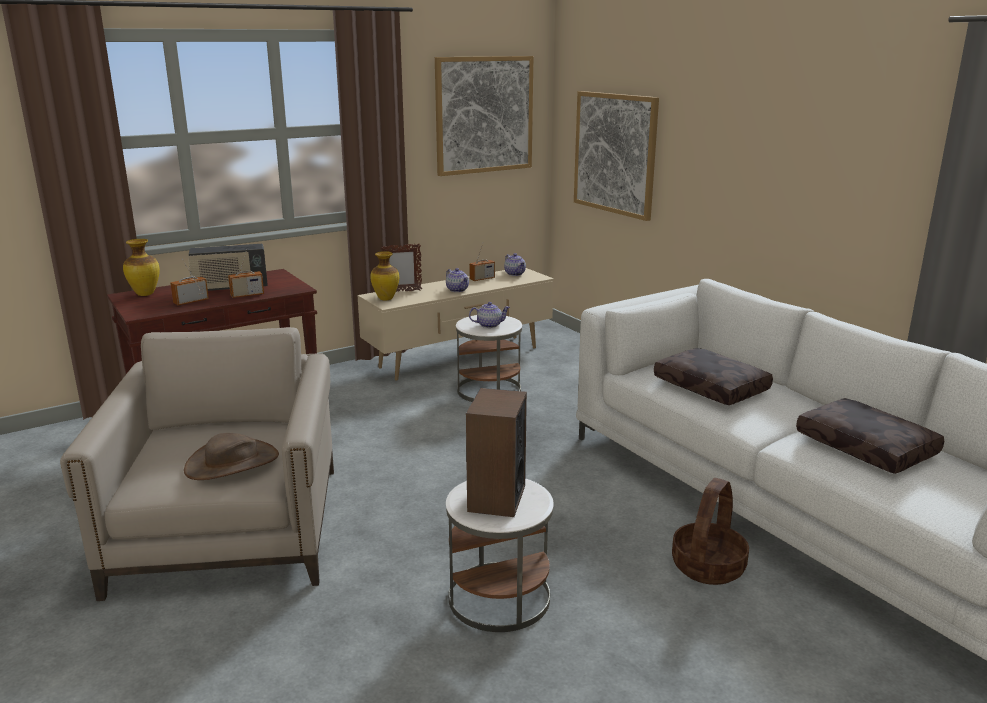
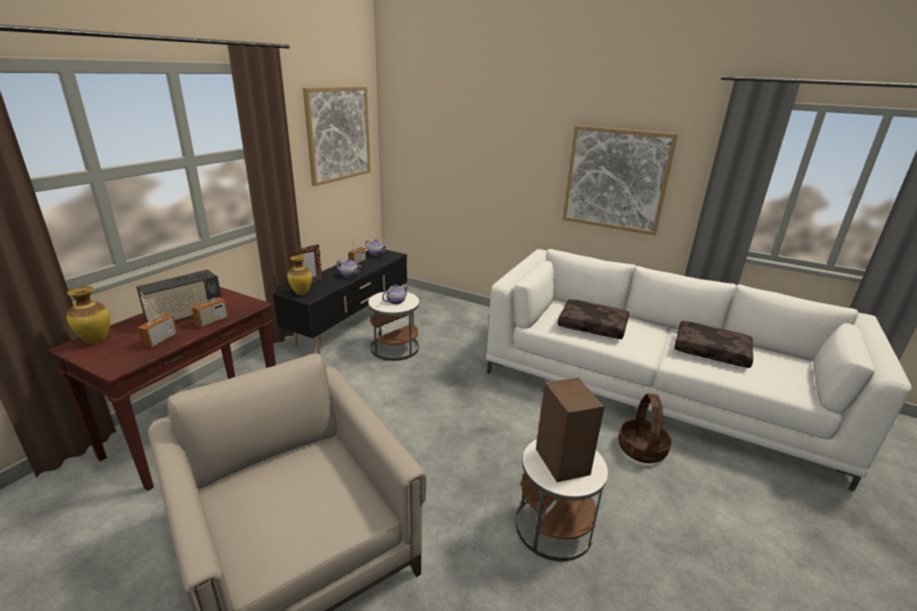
camera: 30 degrees left, 5 degrees up
brown hat [184,433,279,480] -> none
beige tv stand [357,268,554,381] -> black tv stand [273,249,407,354]
picture [574,91,659,221] -> picture moved to [562,125,678,235]

